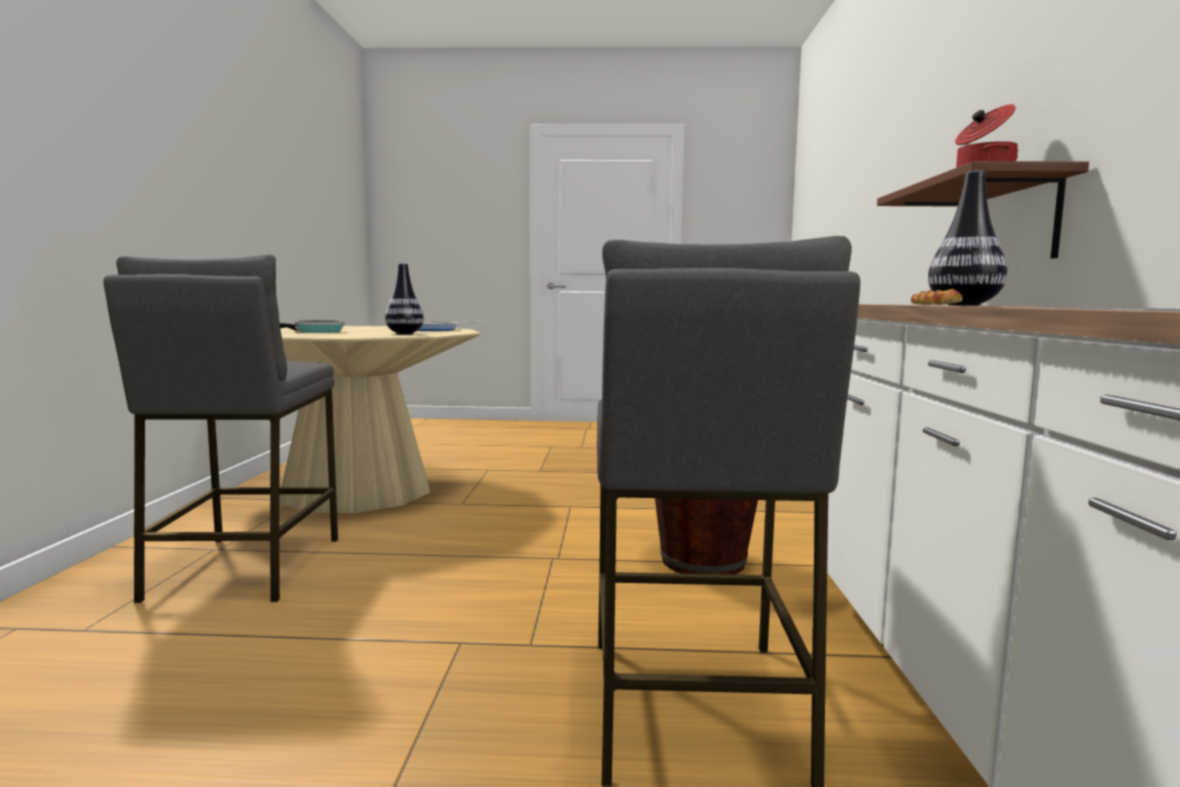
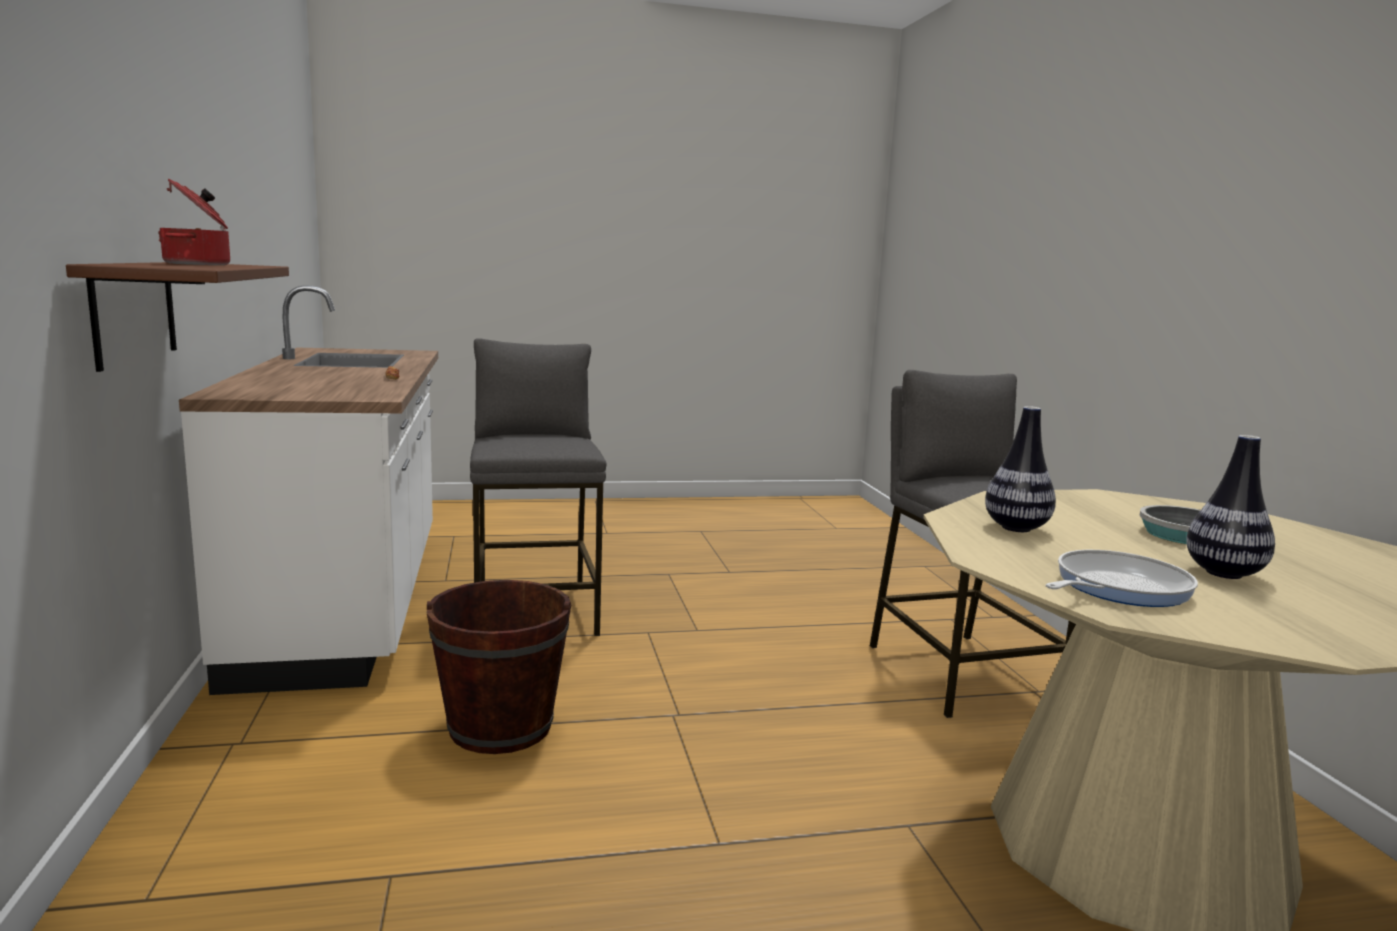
camera: 165 degrees right, 5 degrees up
vase [928,171,1007,305] -> vase moved to [1186,435,1275,579]

